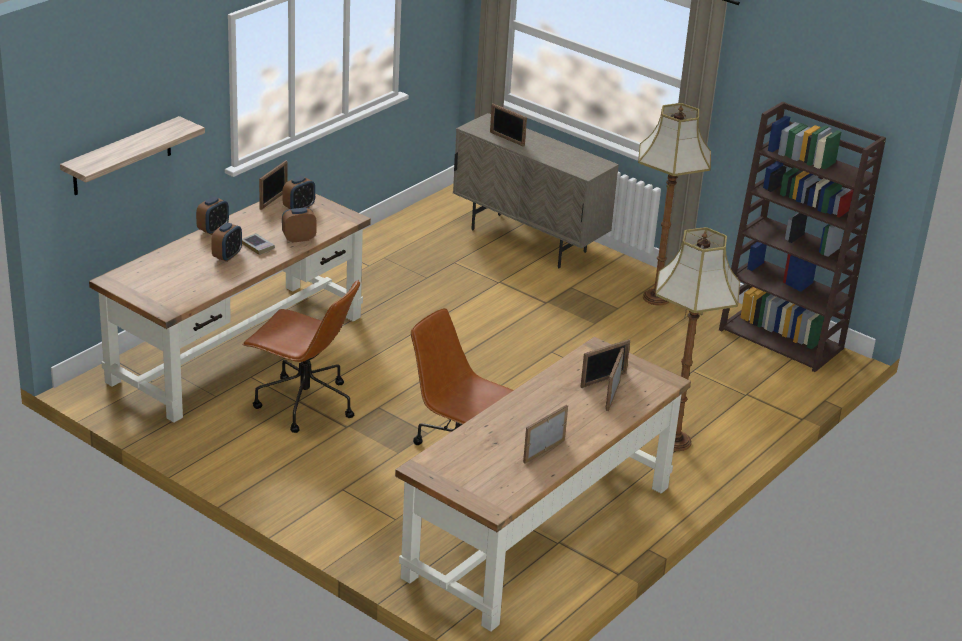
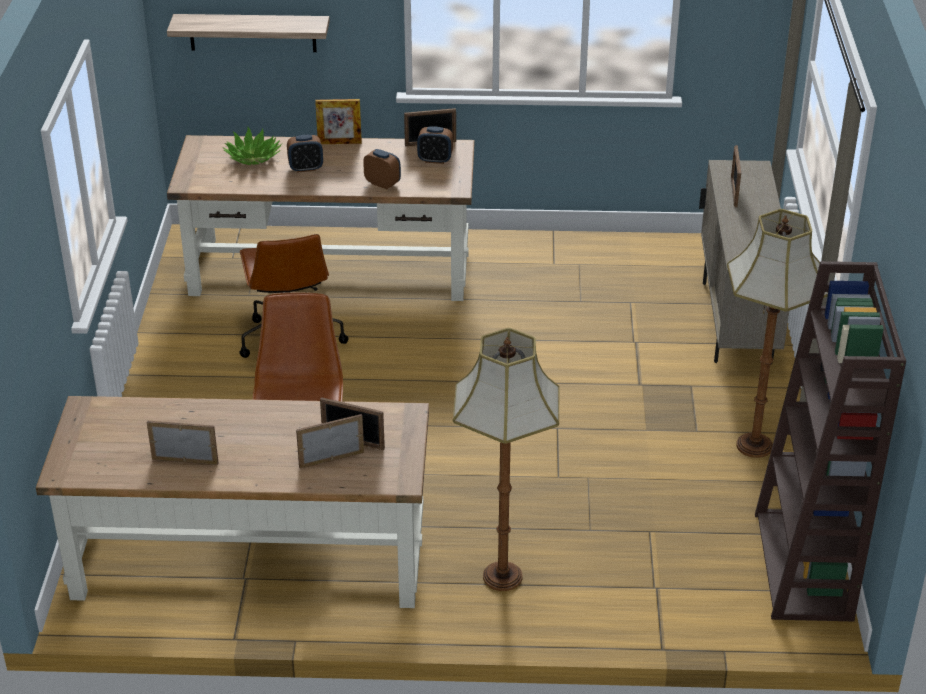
camera: 55 degrees right, 5 degrees up
alarm clock [196,197,229,235] -> picture frame [315,99,362,144]
book [242,233,275,255] -> none
none -> potted plant [222,127,282,165]

